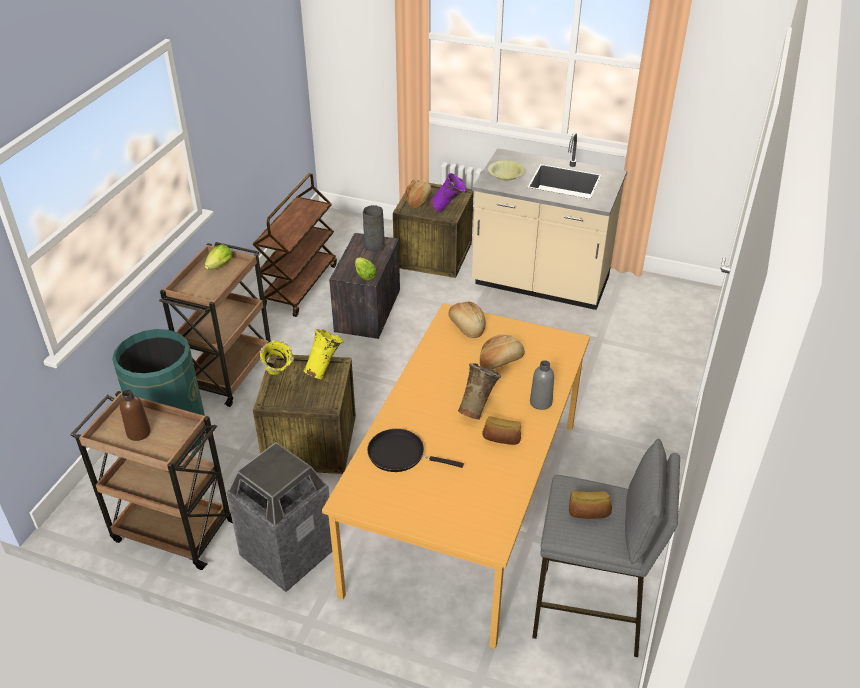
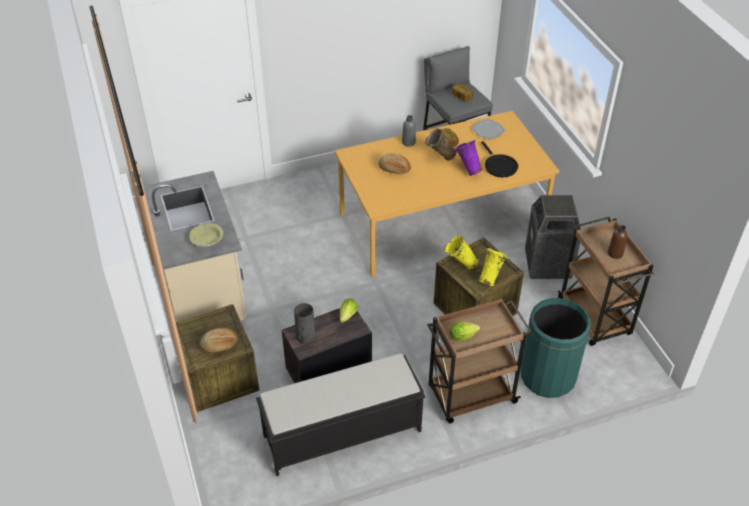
camera: 130 degrees left, 5 degrees up
brown cart [253,173,337,317] -> black bench [256,353,425,476]
purple vase [430,173,467,212] -> purple vase moved to [454,140,482,176]
bread [448,302,486,338] -> none
none -> plate [471,119,505,140]

